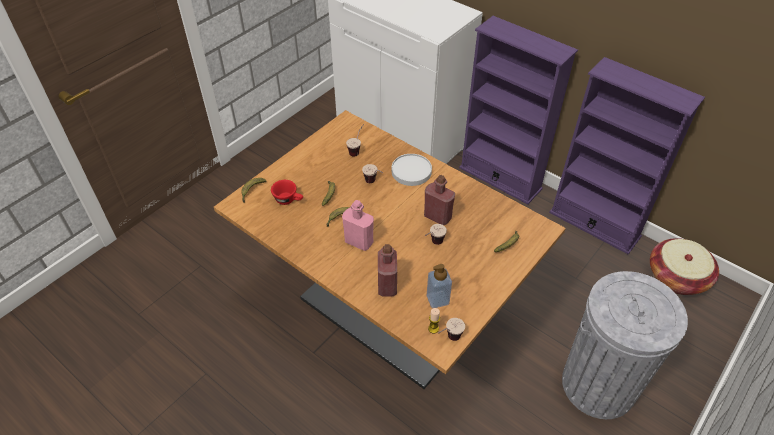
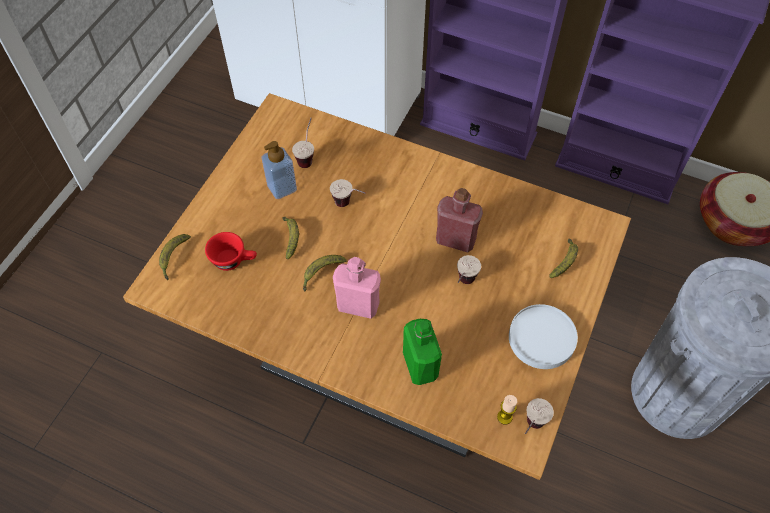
camera: 15 degrees left, 10 degrees up
red bottle [378,244,397,296] -> green bottle [403,319,442,385]
white plate [392,154,432,186] -> white plate moved to [509,304,578,369]
soap dispenser [426,264,452,308] -> soap dispenser moved to [261,141,297,199]

